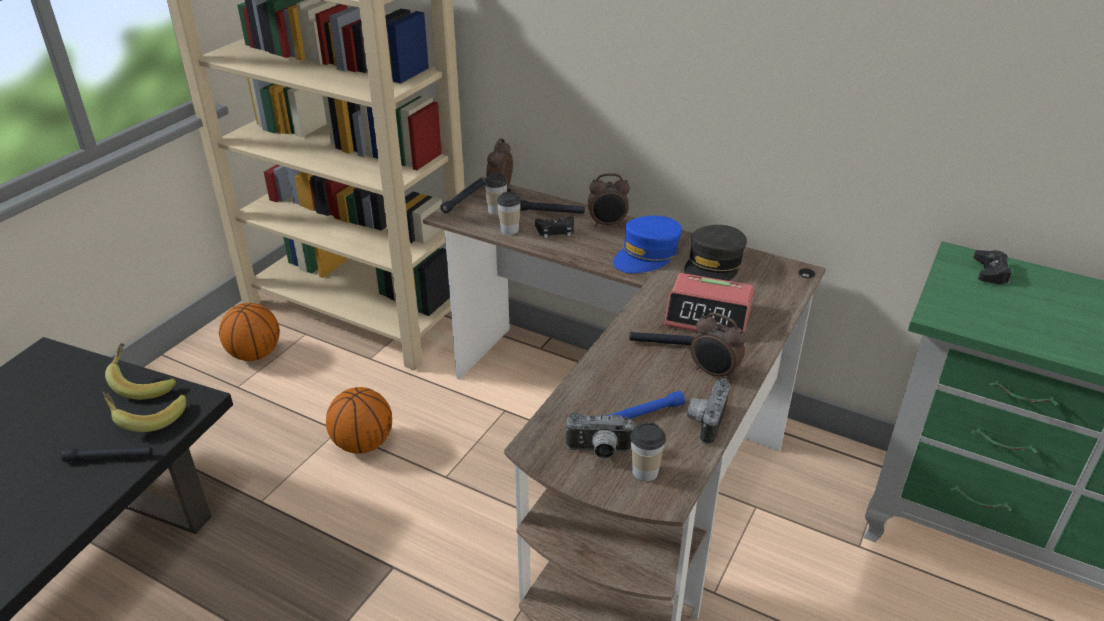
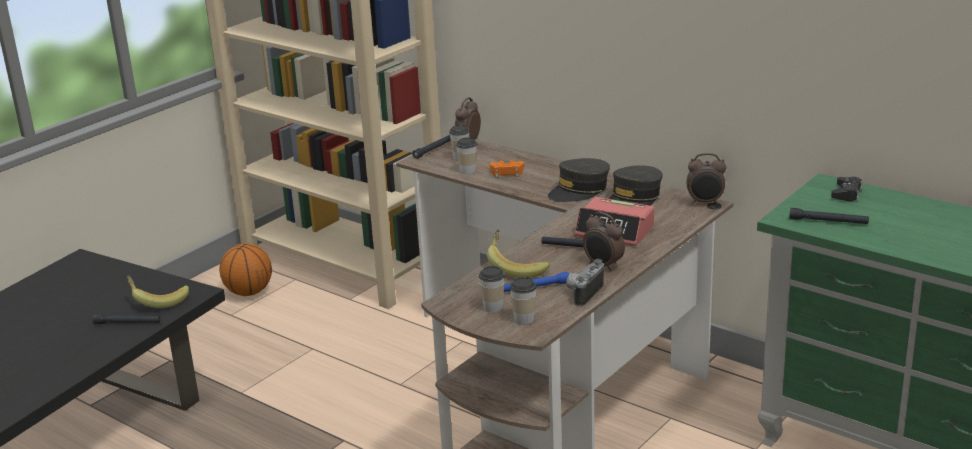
camera: 10 degrees right, 10 degrees down
banana [105,343,176,400] -> banana moved to [487,230,550,278]
basketball [326,387,392,454] -> none
black flashlight [520,200,585,214] -> black flashlight moved to [789,208,869,224]
black game controller [535,216,574,238] -> orange game controller [490,160,524,177]
camera [565,413,634,459] -> cup [479,266,505,312]
alarm clock [588,173,630,227] -> alarm clock moved to [686,153,727,204]
blue cap [613,216,682,273] -> grey cap [548,158,610,202]

